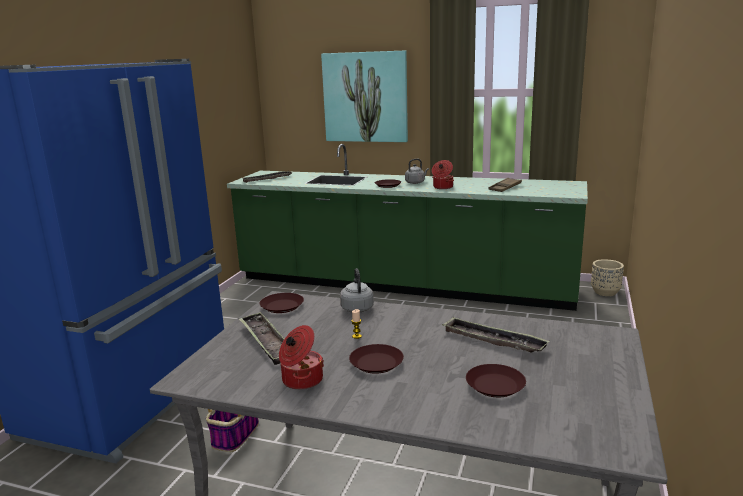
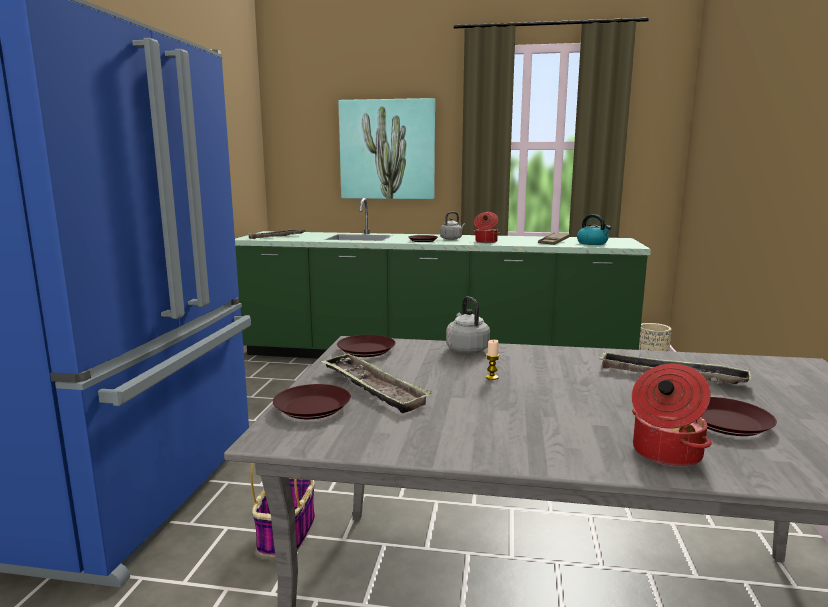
camera: 10 degrees left, 5 degrees down
cooking pot [279,325,324,390] -> cooking pot moved to [631,364,712,467]
brown plate [349,344,404,374] -> brown plate moved to [273,384,351,419]
none -> kettle [577,214,611,245]

